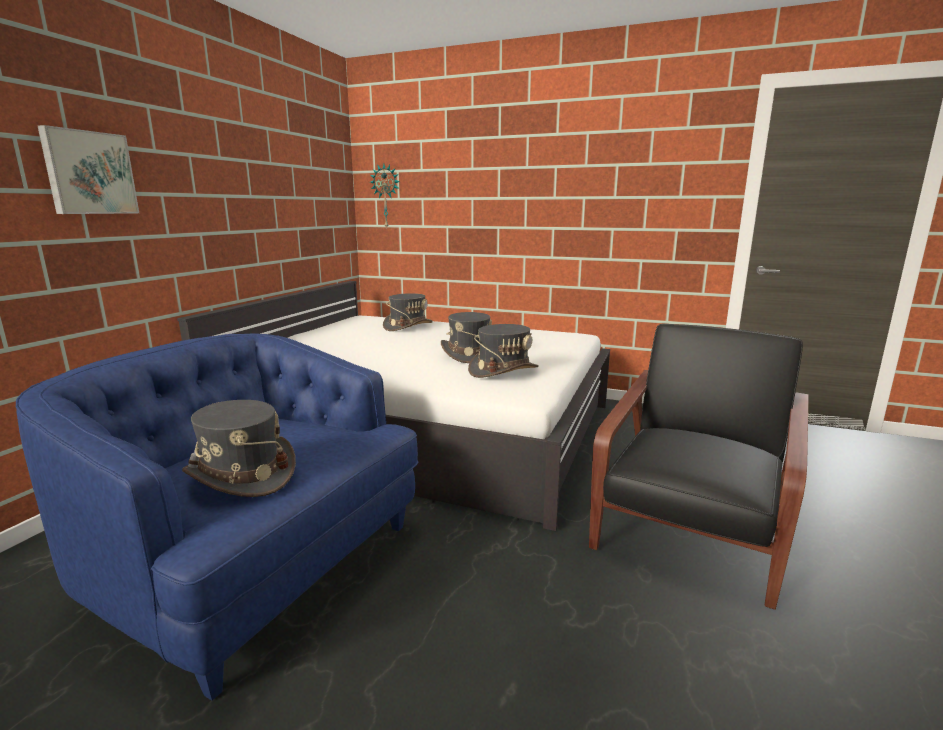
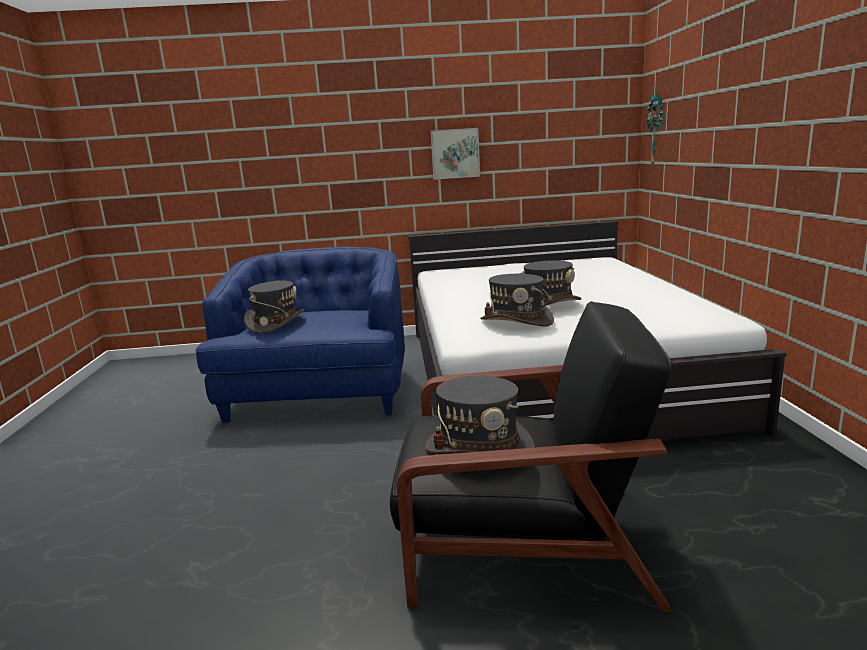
camera: 65 degrees right, 0 degrees up
picture [38,125,139,214] -> picture moved to [430,128,480,180]
grey hat [383,293,433,331] -> grey hat moved to [425,376,535,454]

